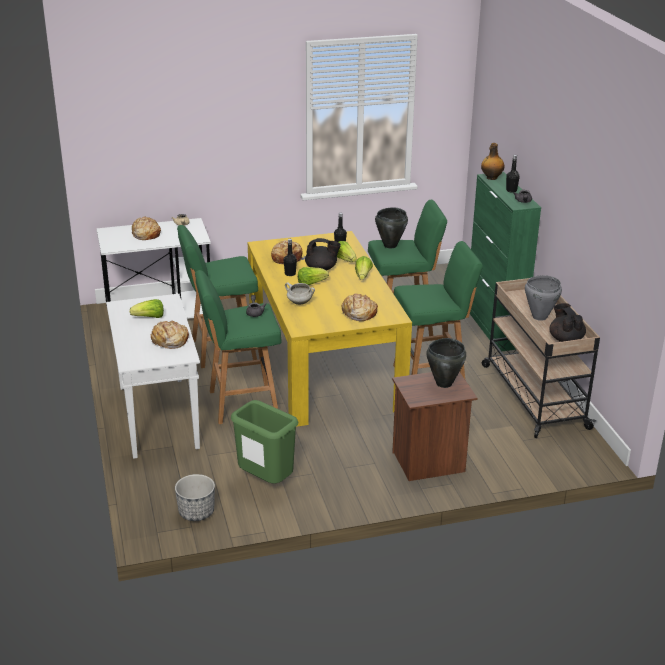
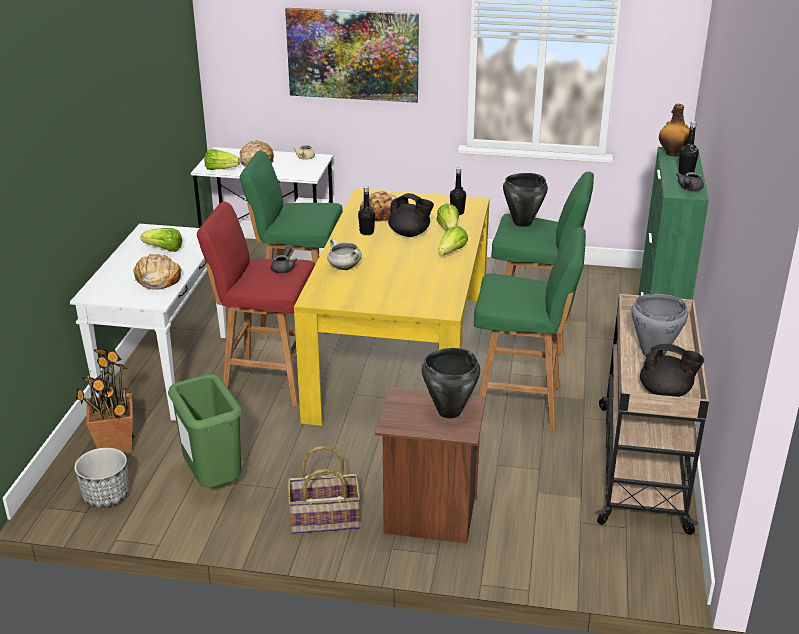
camera: 25 degrees right, 0 degrees up
green stool [195,270,282,424] -> red stool [197,202,315,406]
lettuce [298,267,329,285] -> lettuce moved to [205,149,240,170]
bread [341,293,378,321] -> none
black teapot [549,303,586,342] -> black teapot turned 105 degrees clockwise [640,344,704,397]
none -> potted plant [76,349,134,453]
none -> picture [285,8,419,103]
none -> basket [287,446,360,534]

